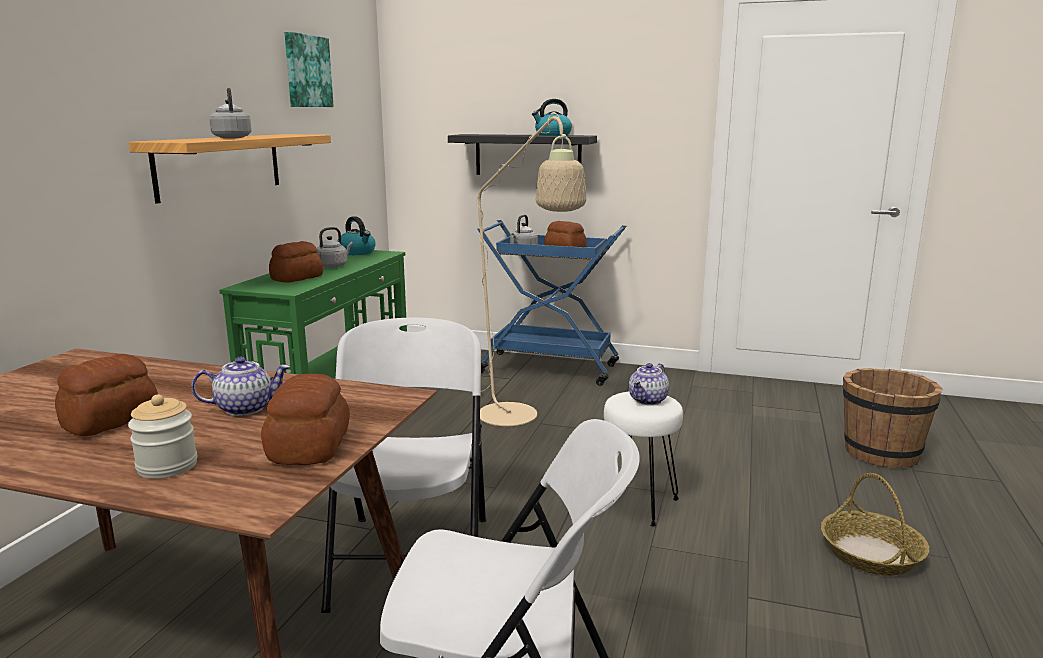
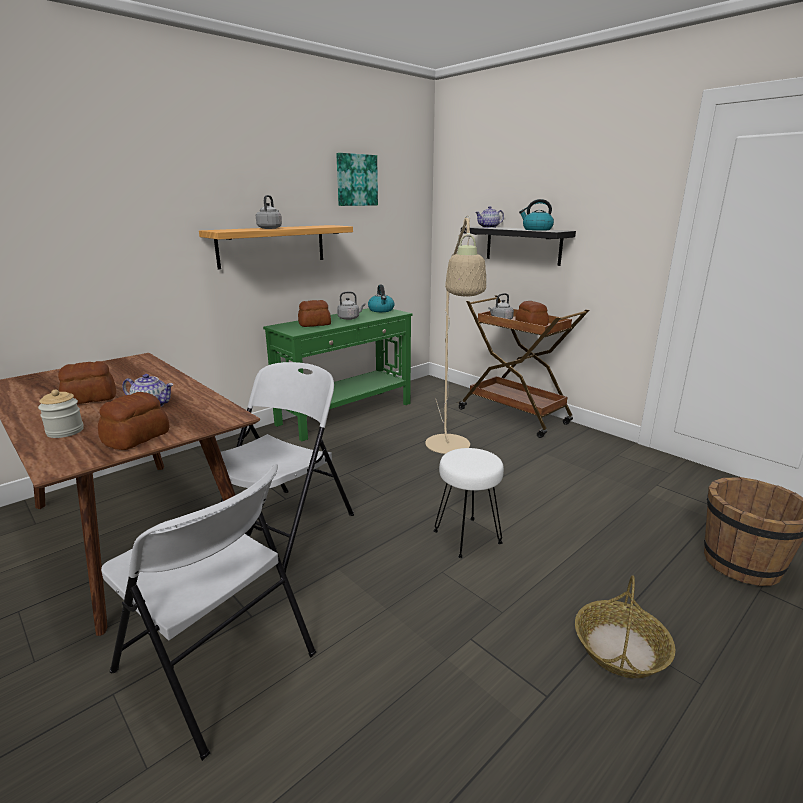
camera: 30 degrees right, 5 degrees up
blue cart [477,220,627,386] -> brown cart [457,295,589,438]
teapot [629,363,669,405] -> teapot moved to [475,206,504,228]

